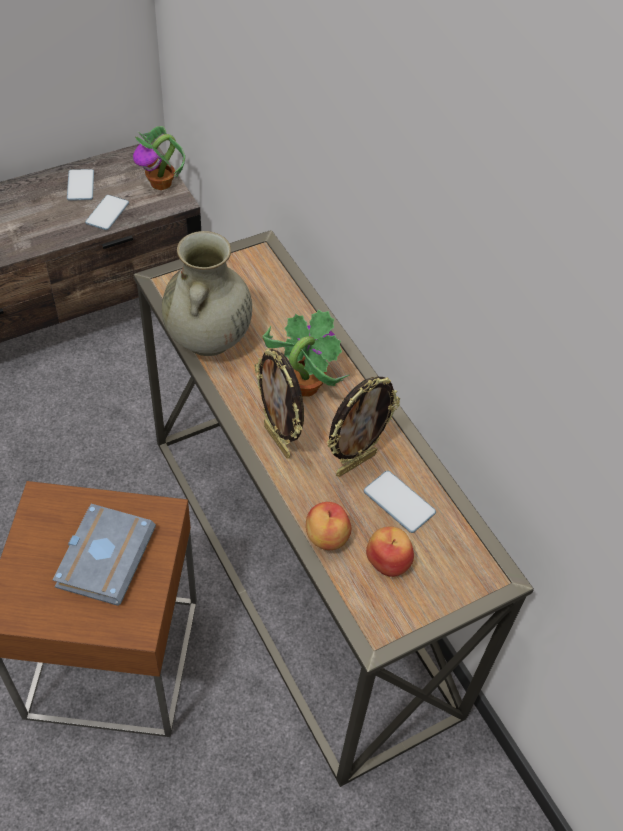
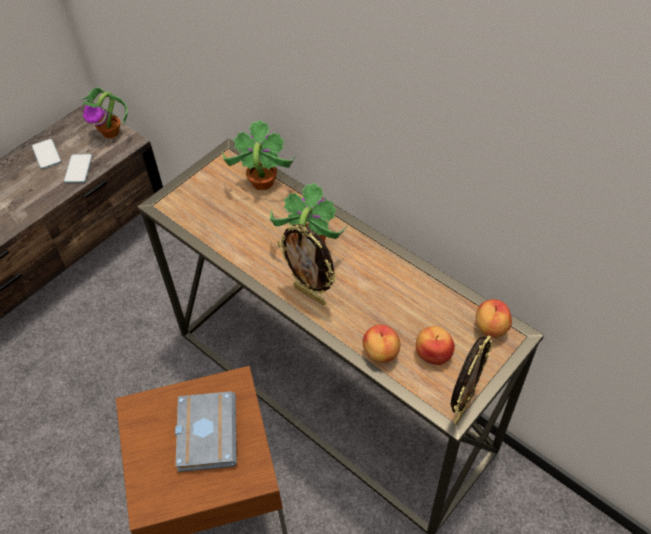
camera: 15 degrees left, 0 degrees up
beige vase [162,231,252,356] -> none
picture frame [327,376,400,477] -> picture frame moved to [450,335,492,426]
phone [364,471,436,533] -> none
none -> potted plant [222,119,297,190]
none -> apple [476,299,512,338]

